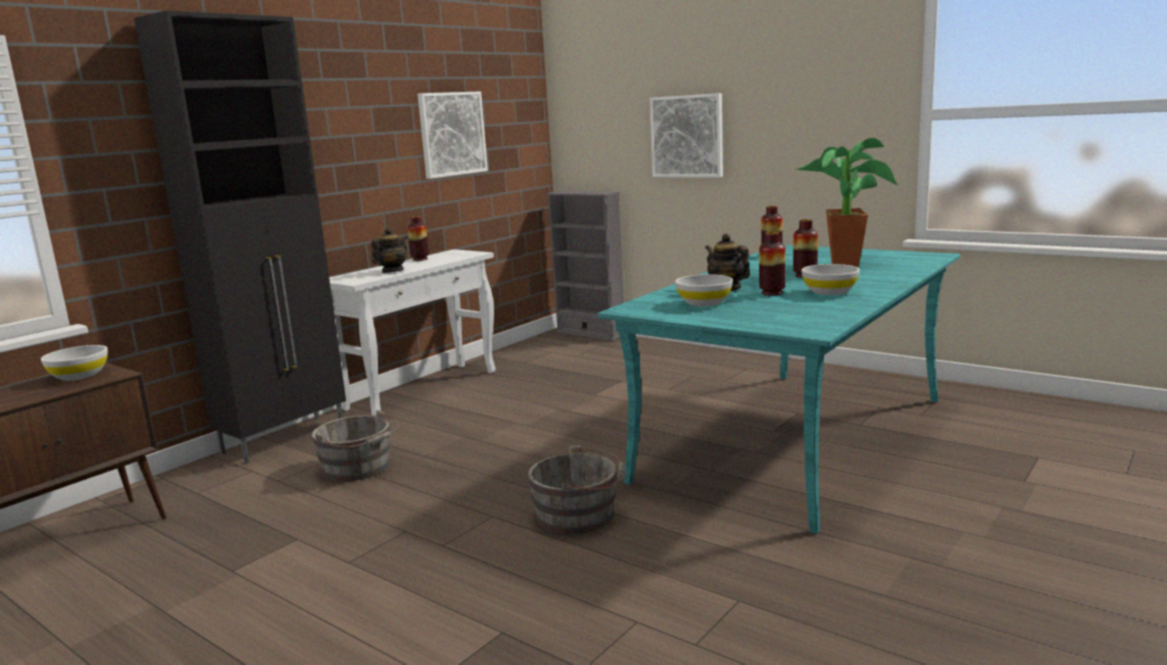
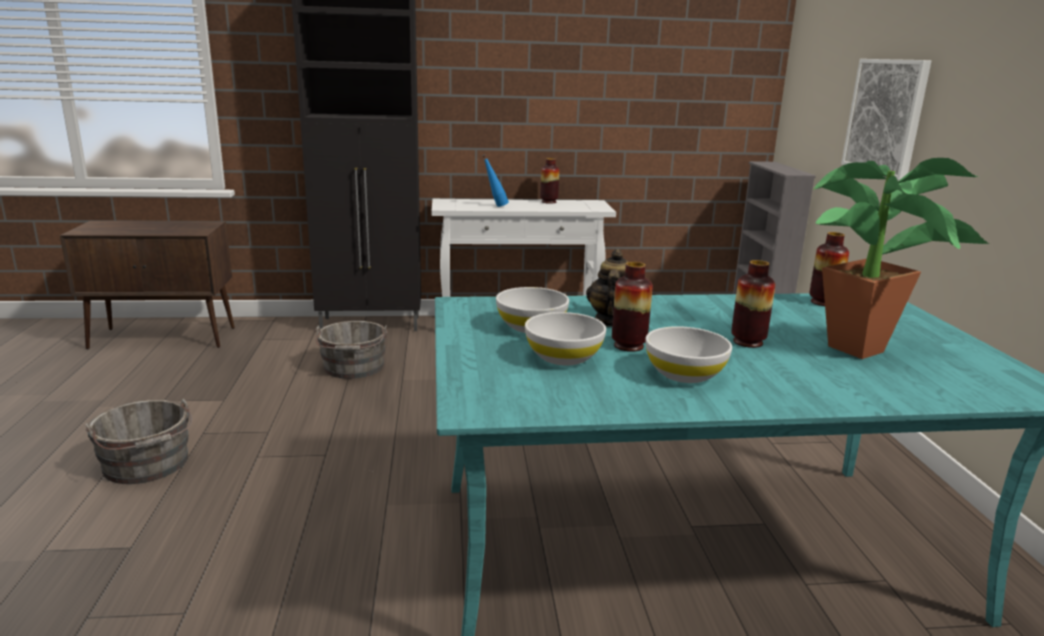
camera: 45 degrees right, 5 degrees up
white bowl [41,345,108,381] -> white bowl moved to [525,312,606,365]
teapot [371,227,408,273] -> blue bottle [483,154,509,207]
picture [418,91,488,179] -> none
grey bucket [527,445,626,534] -> grey bucket moved to [85,399,192,484]

